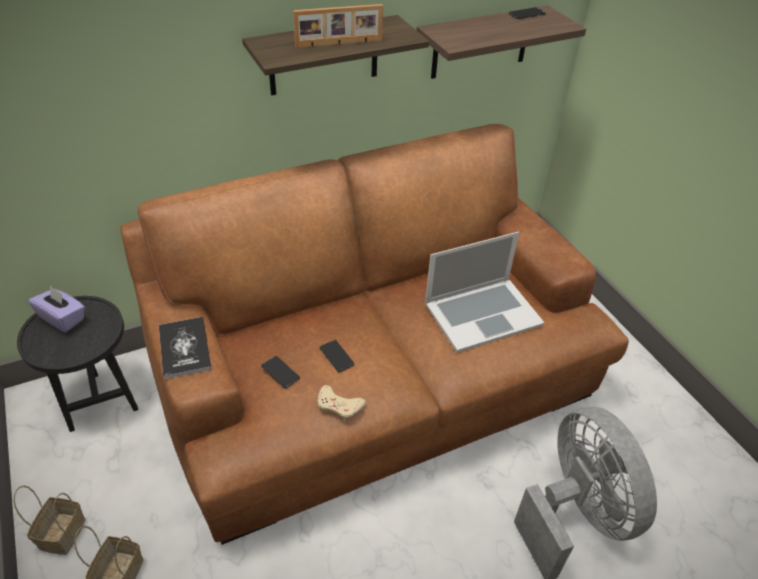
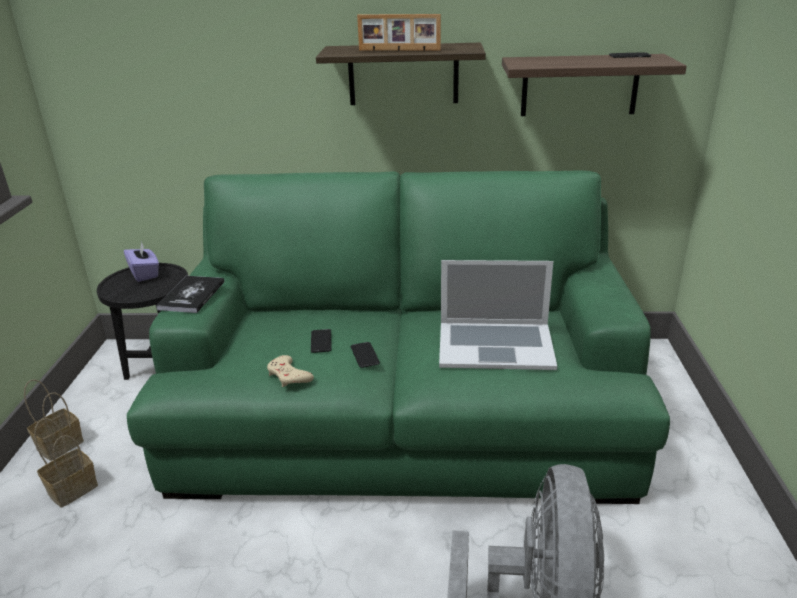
camera: 30 degrees right, 15 degrees down
brown sofa [120,124,629,545] -> green sofa [127,170,670,504]
phone [261,356,300,388] -> phone moved to [351,342,380,368]

